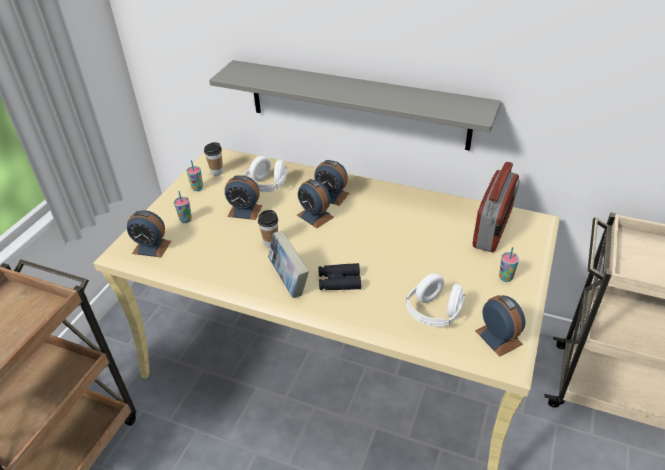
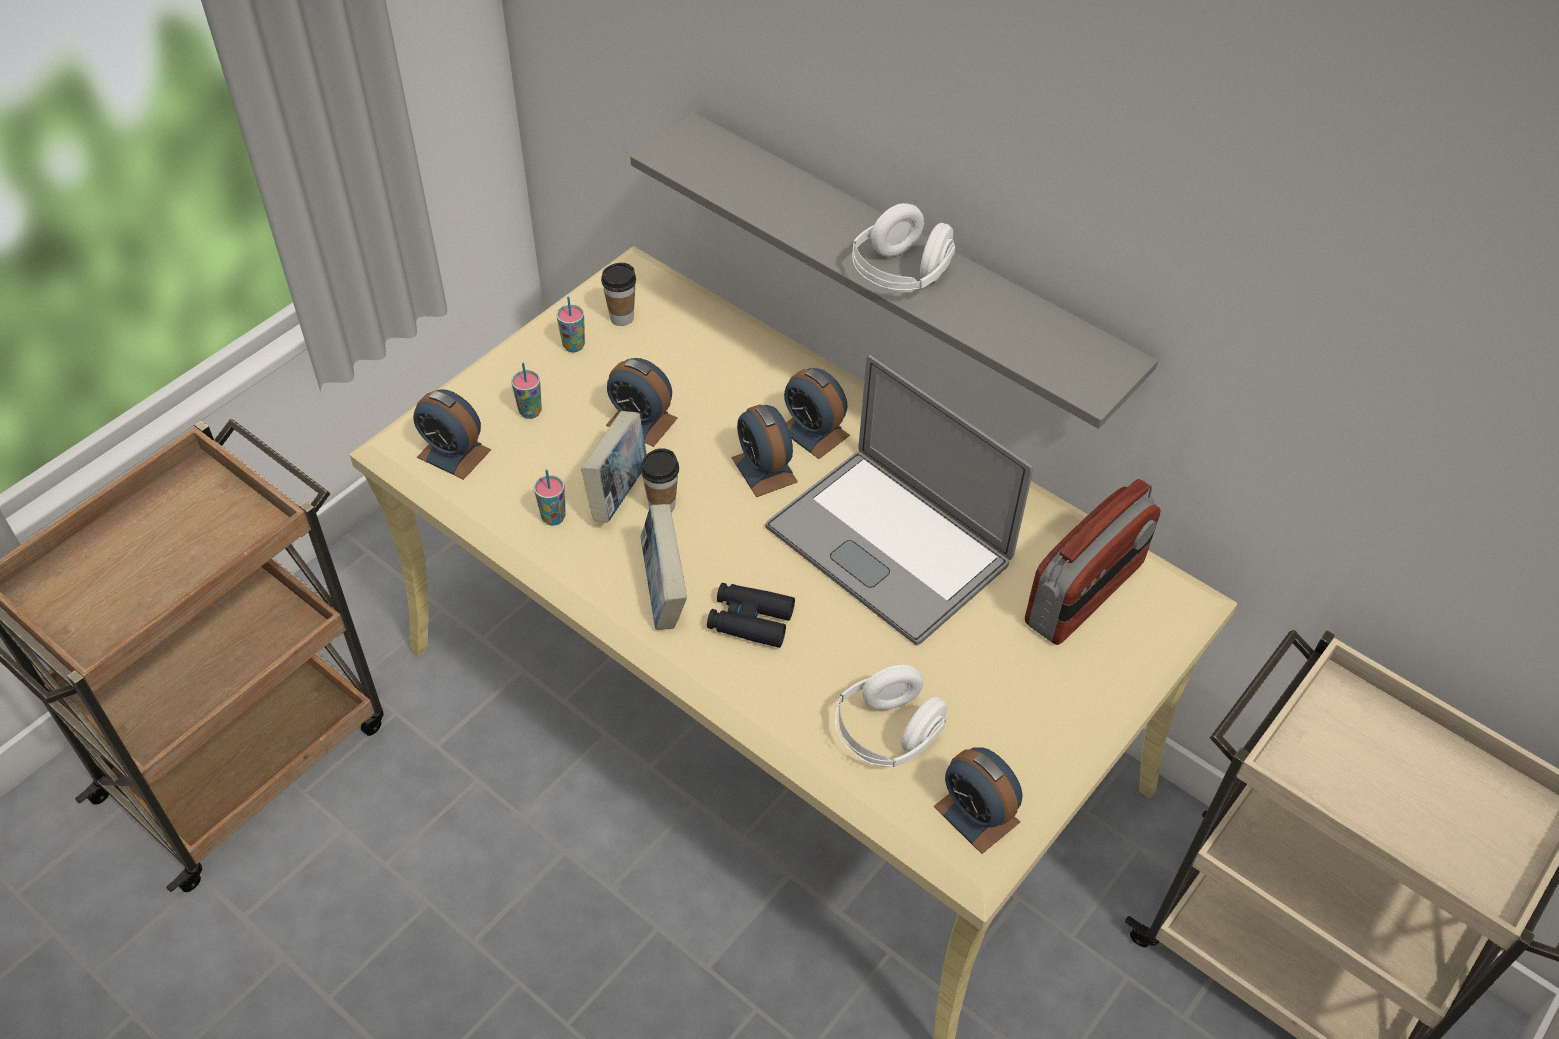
camera: 15 degrees right, 10 degrees up
white headphones [243,156,287,192] -> white headphones moved to [852,203,955,293]
alarm clock [475,295,526,357] -> alarm clock turned 150 degrees clockwise [934,747,1023,854]
cup [499,247,519,282] -> cup moved to [534,469,566,526]
none -> book [581,411,647,522]
none -> laptop [765,355,1033,645]

